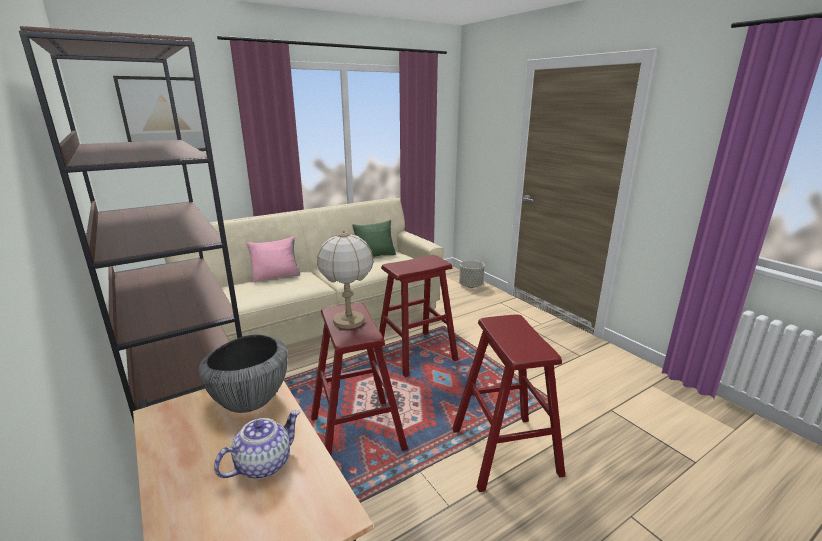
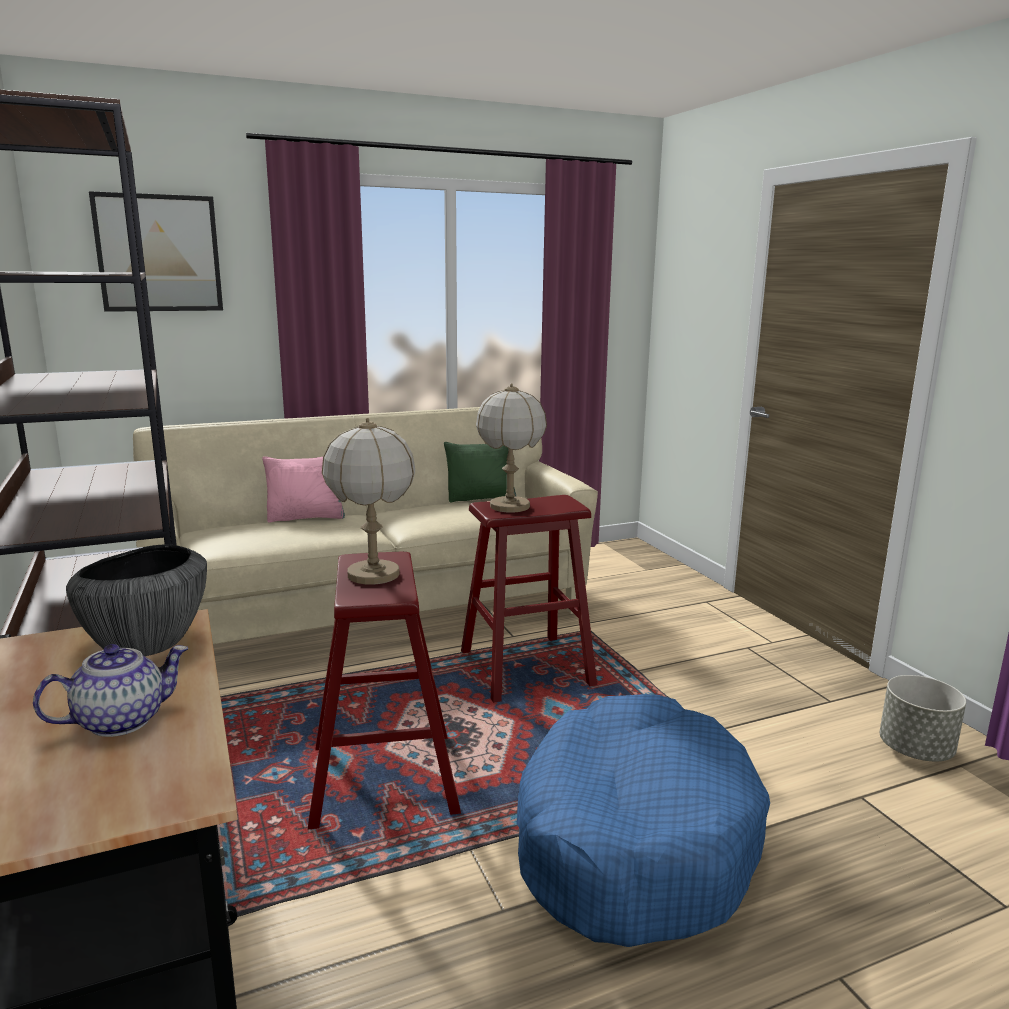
camera: 10 degrees right, 5 degrees down
red stool [452,314,565,492] -> blue dog bed [517,694,770,947]
grey planter [459,260,484,288] -> grey planter moved to [879,675,966,761]
none -> table lamp [476,383,547,512]

